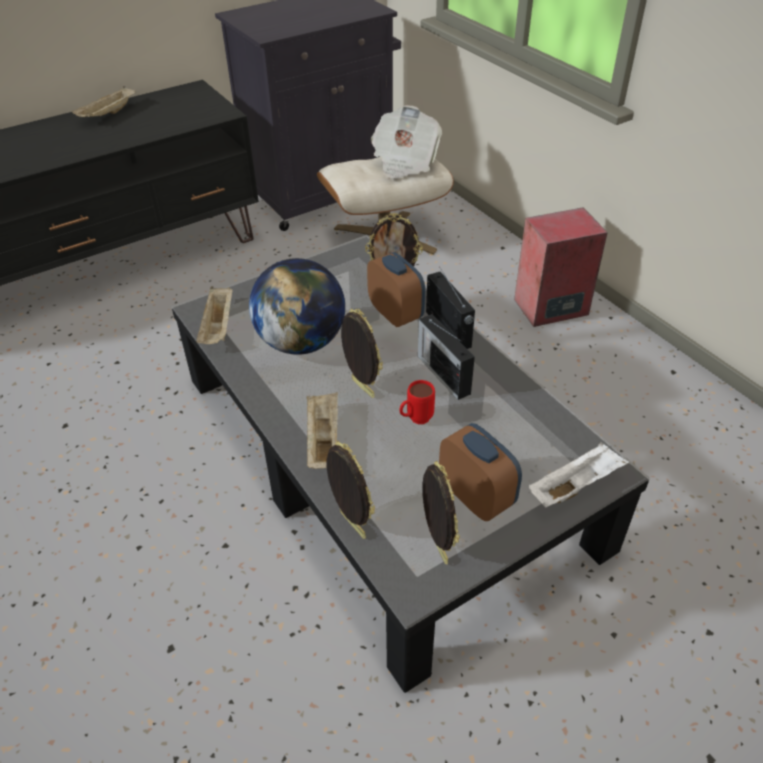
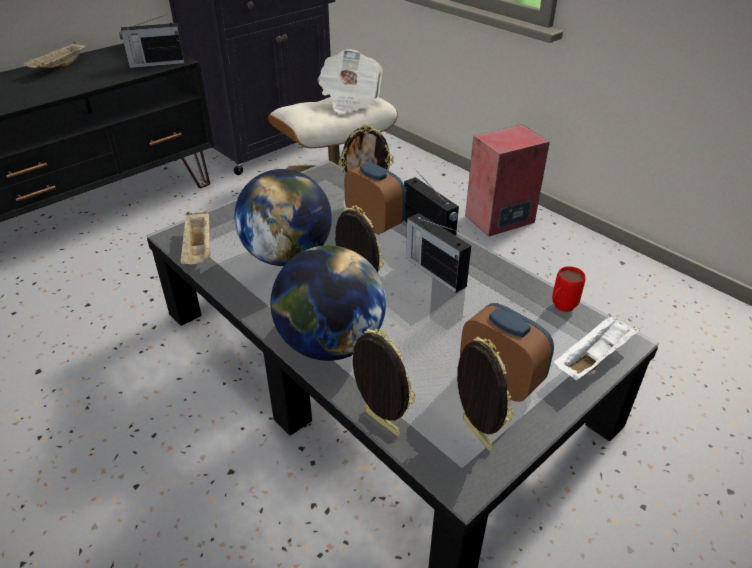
camera: 10 degrees left, 5 degrees down
beige tray [307,392,338,469] -> globe [270,245,386,361]
red mug [400,380,435,424] -> red mug moved to [552,266,586,312]
none -> radio [119,14,185,68]

